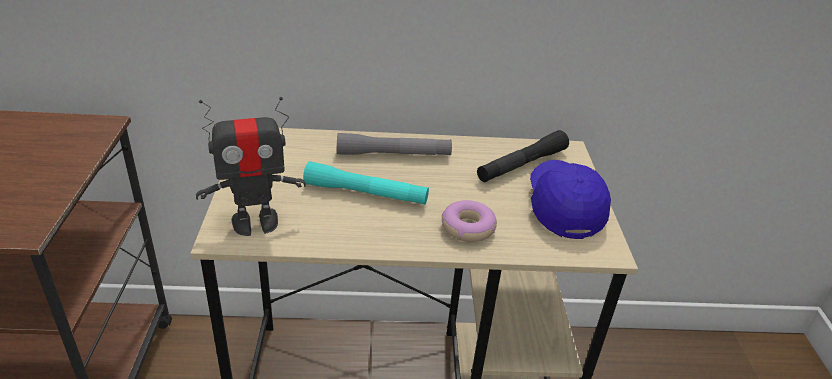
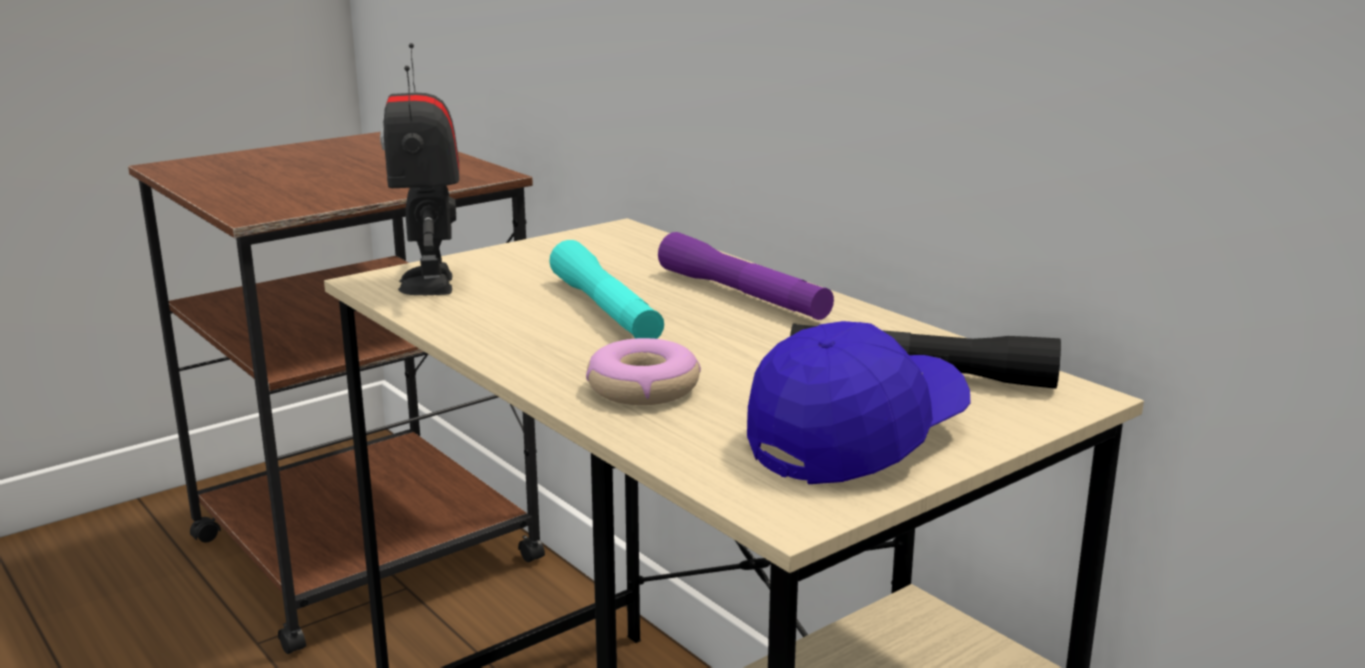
camera: 55 degrees right, 15 degrees down
toy robot [196,97,306,236] -> toy robot turned 45 degrees clockwise [380,43,459,295]
grey flashlight [337,133,452,155] -> purple flashlight [658,232,834,320]

